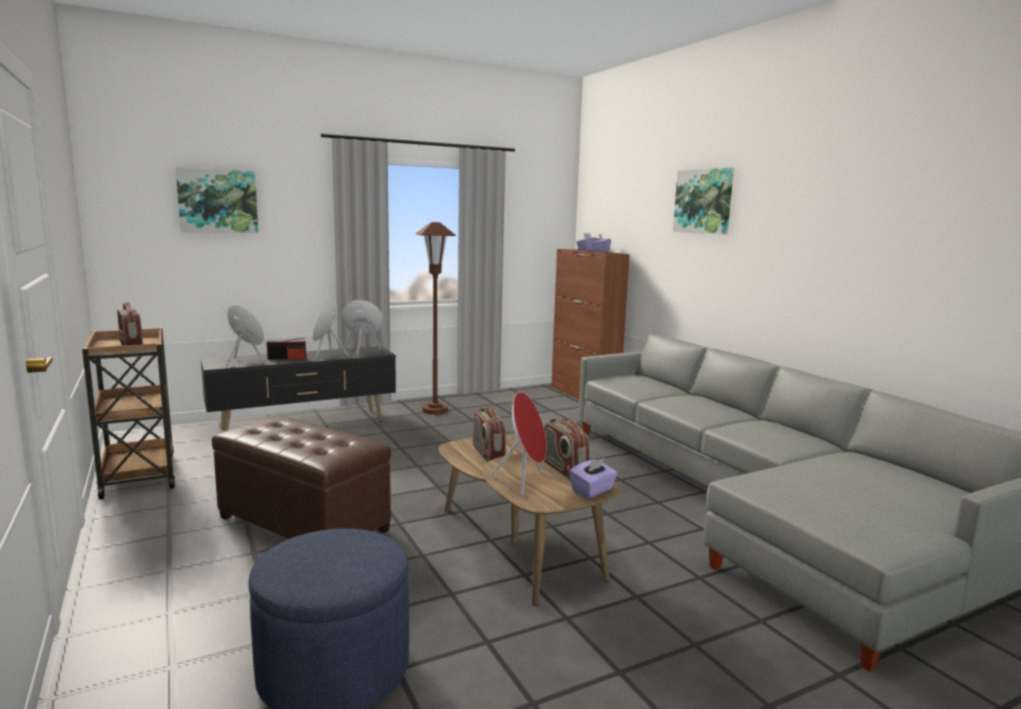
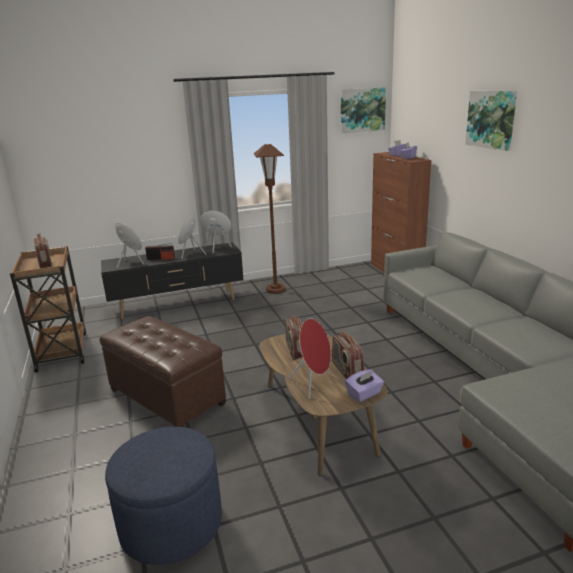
camera: 10 degrees right, 10 degrees up
picture [176,167,258,233] -> picture moved to [341,87,386,133]

